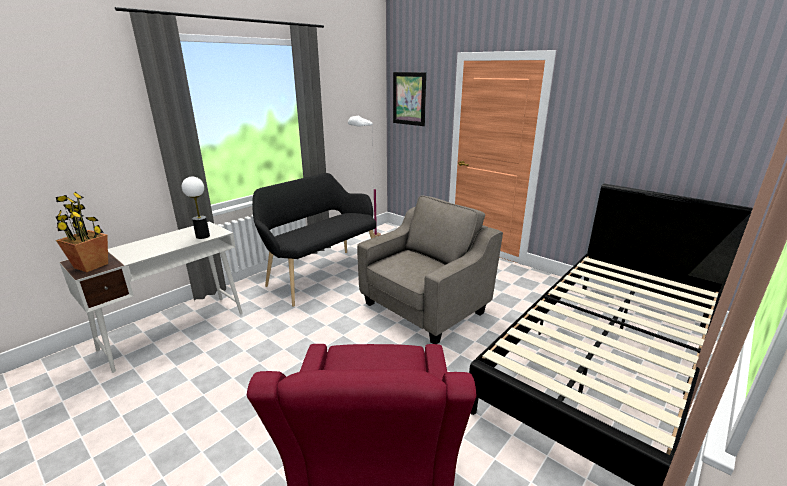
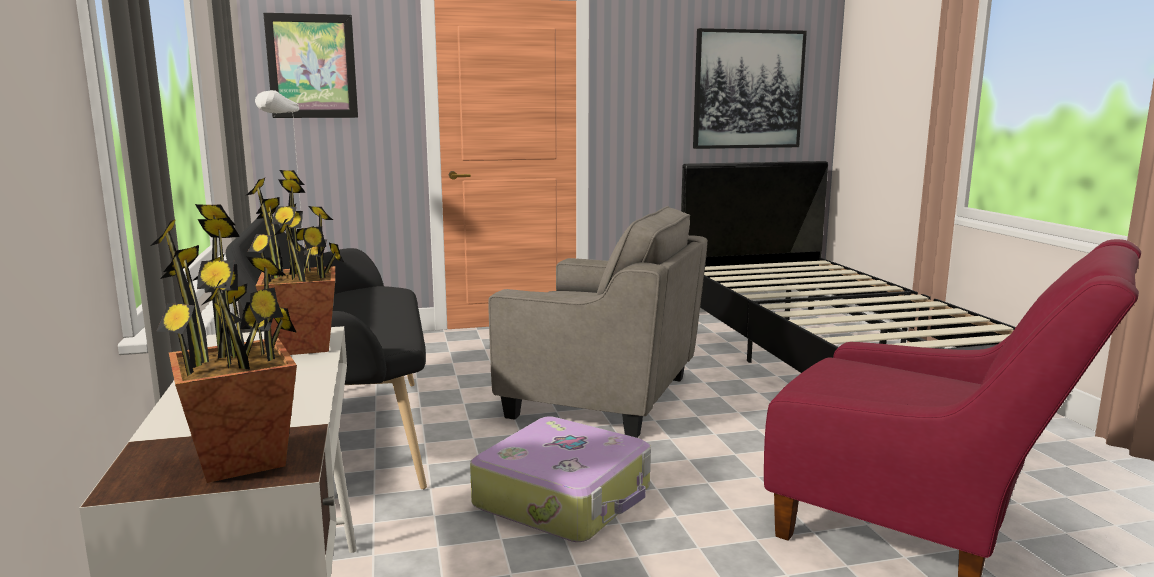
camera: 55 degrees left, 10 degrees down
table lamp [182,177,210,239] -> potted plant [247,170,344,355]
grey armchair [357,195,503,344] -> grey armchair turned 120 degrees clockwise [488,206,708,438]
none -> suitcase [470,417,651,542]
none -> picture [693,28,807,149]

